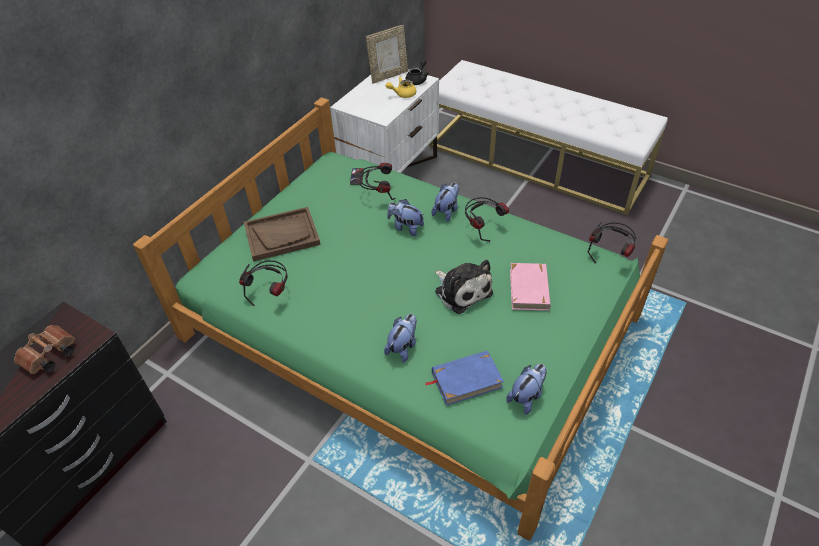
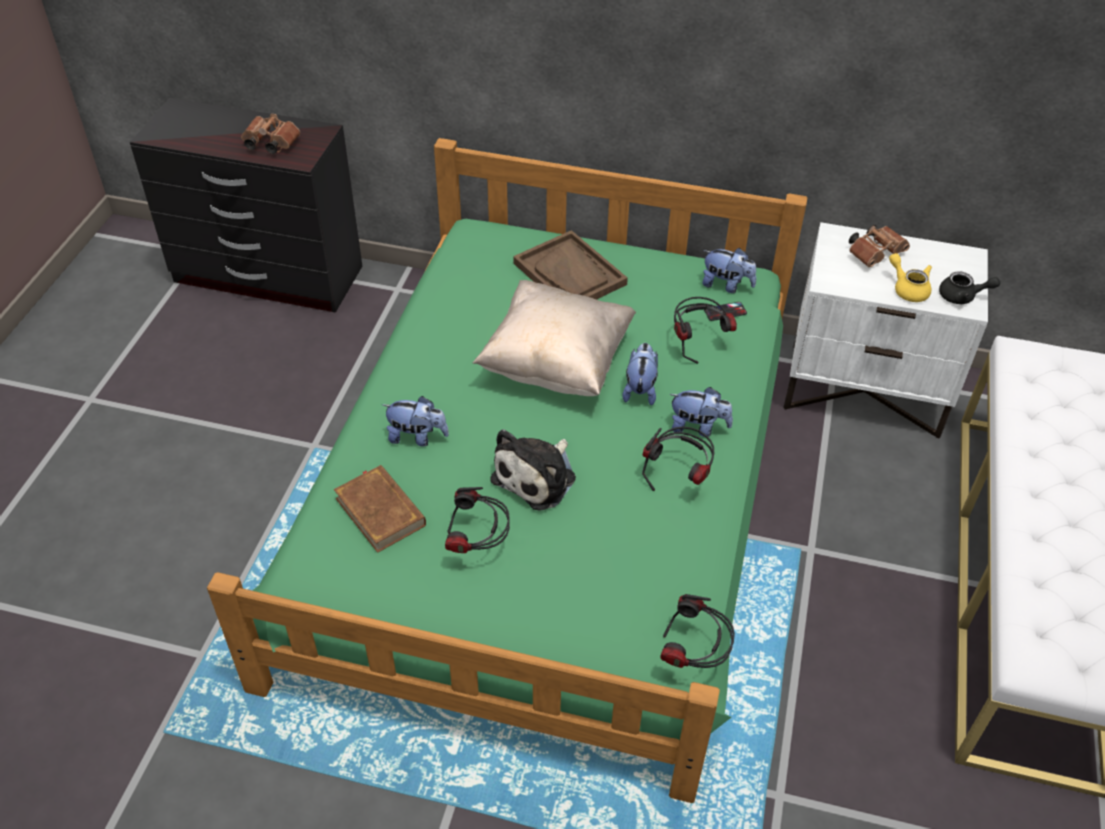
camera: 70 degrees right, 0 degrees up
headphones [239,260,288,306] -> headphones moved to [445,487,510,553]
picture frame [366,25,408,83] -> none
blue book [425,350,504,406] -> brown book [334,465,426,553]
plush toy [506,364,547,414] -> plush toy moved to [702,248,756,293]
pink book [510,263,550,311] -> none
none -> beige pillow [473,280,636,396]
none -> brown binoculars [849,225,910,267]

